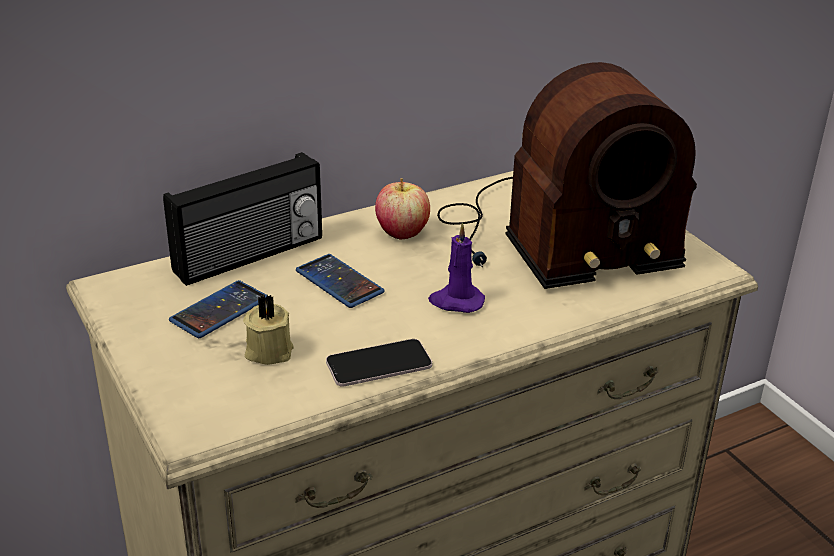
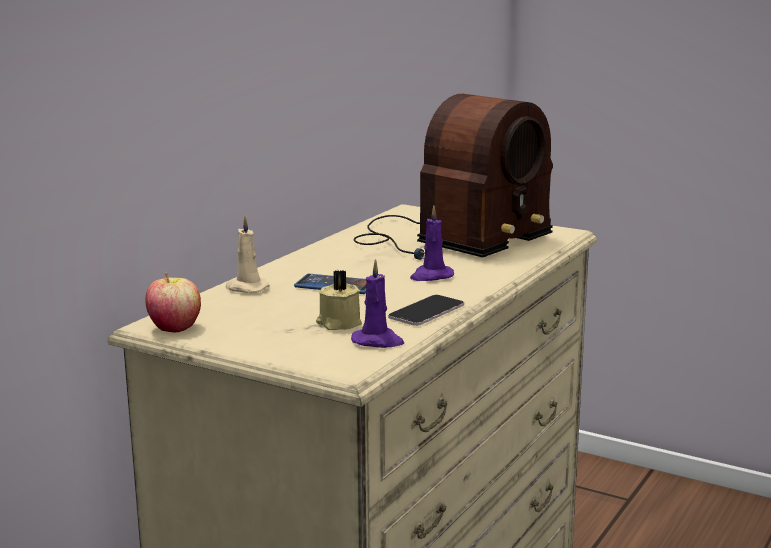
camera: 30 degrees left, 15 degrees down
radio [163,152,322,286] -> beige candle [225,216,270,293]
phone [169,280,267,338] -> none
apple [375,178,430,240] -> apple moved to [146,273,201,332]
none -> purple candle [351,259,404,348]

